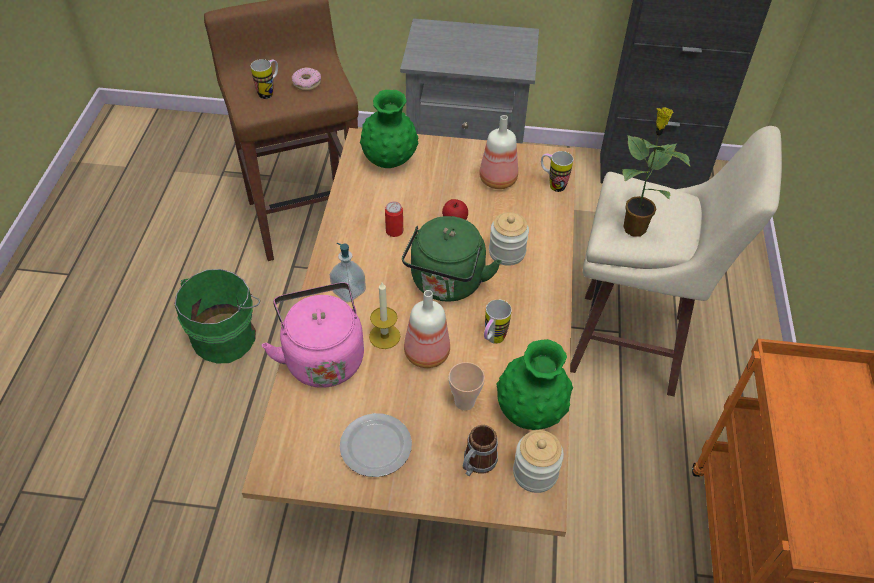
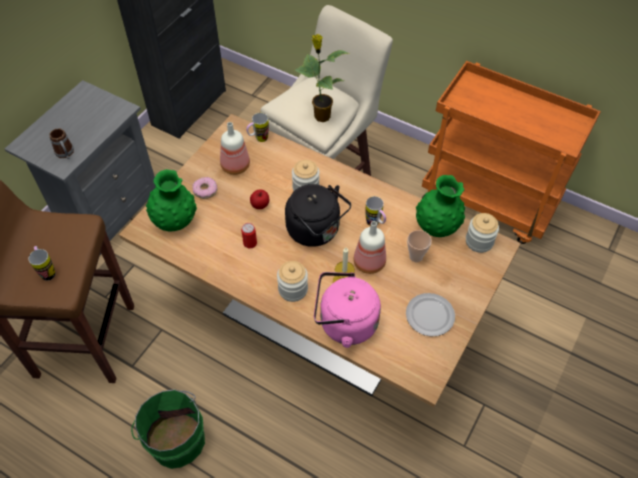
camera: 65 degrees left, 5 degrees up
donut [292,67,321,91] -> donut moved to [192,177,218,199]
soap dispenser [329,243,366,303] -> jar [277,261,308,302]
green kettle [402,216,502,302] -> black kettle [285,184,351,247]
mug [463,425,498,476] -> mug moved to [49,128,74,159]

